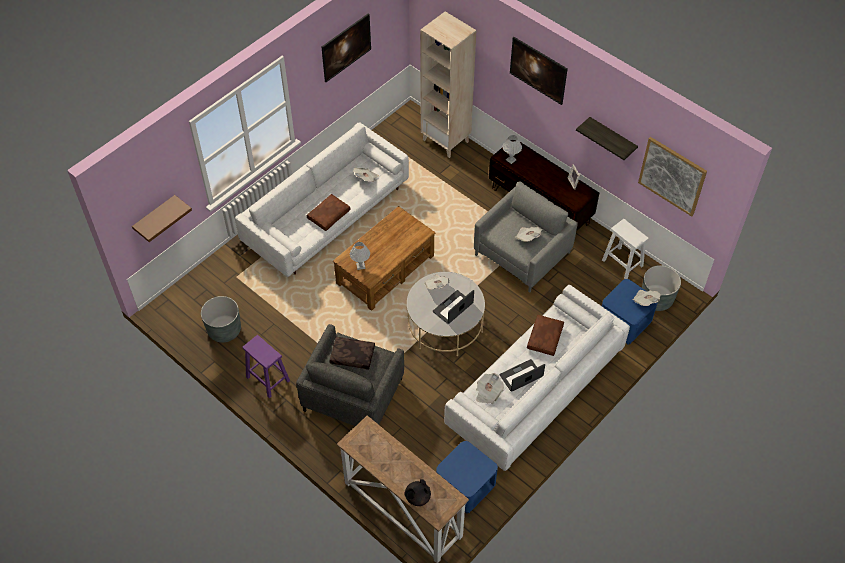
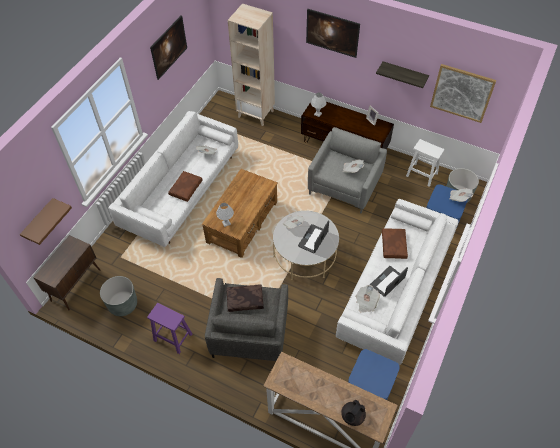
camera: 15 degrees left, 0 degrees up
none -> brown cabinet [33,235,100,310]

